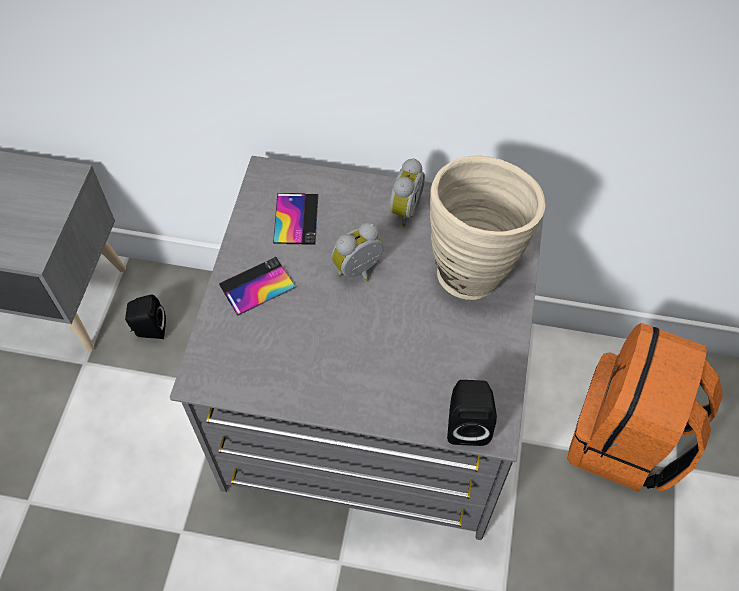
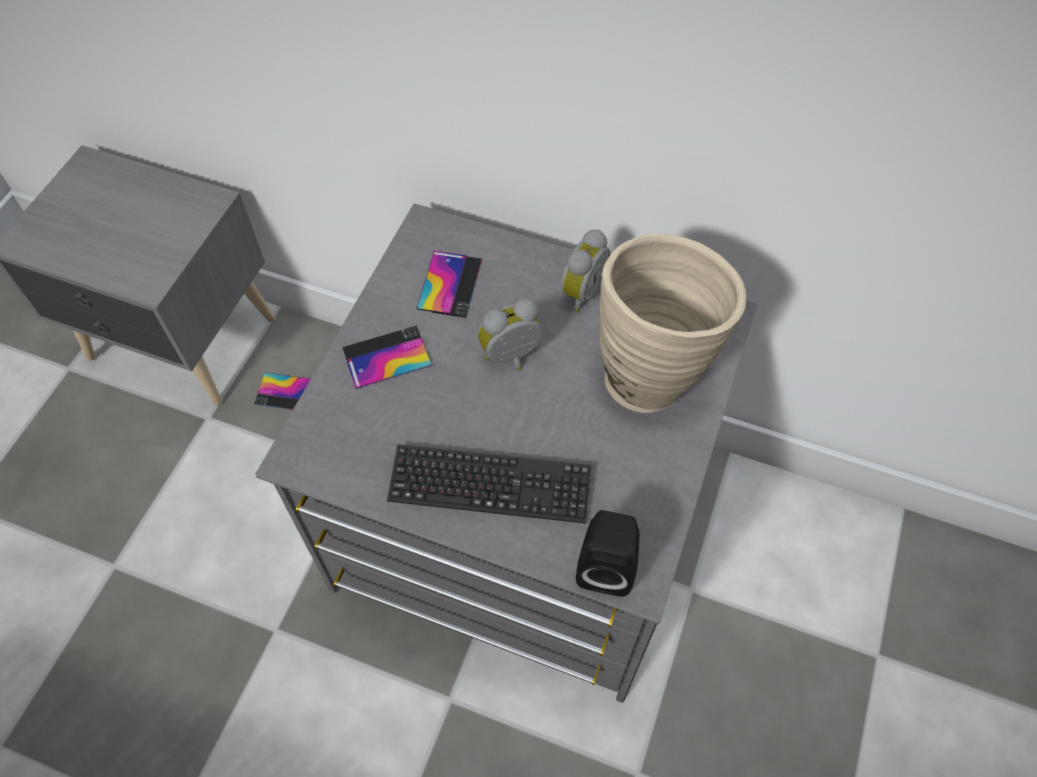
camera: 10 degrees right, 0 degrees up
black speaker [125,294,166,339] -> phone [254,373,311,410]
orange backpack [567,323,723,491] -> none
none -> keyboard [387,444,592,524]

